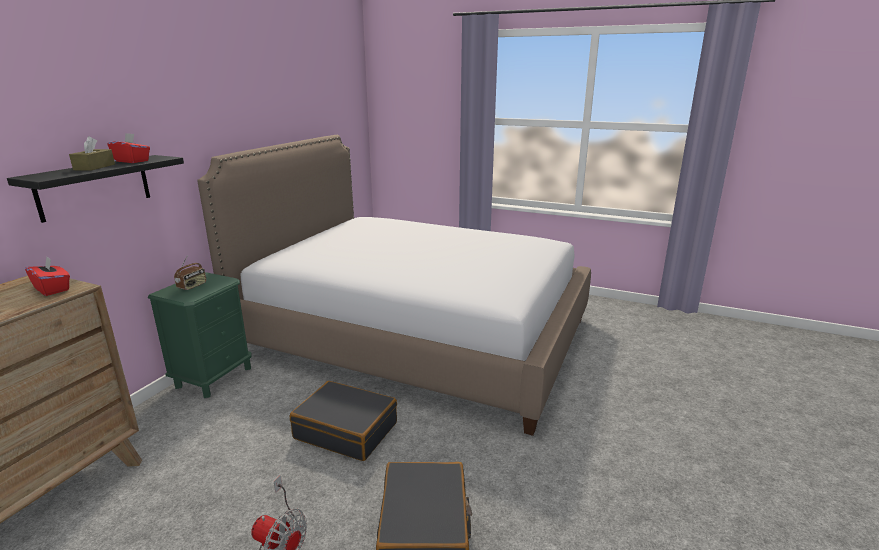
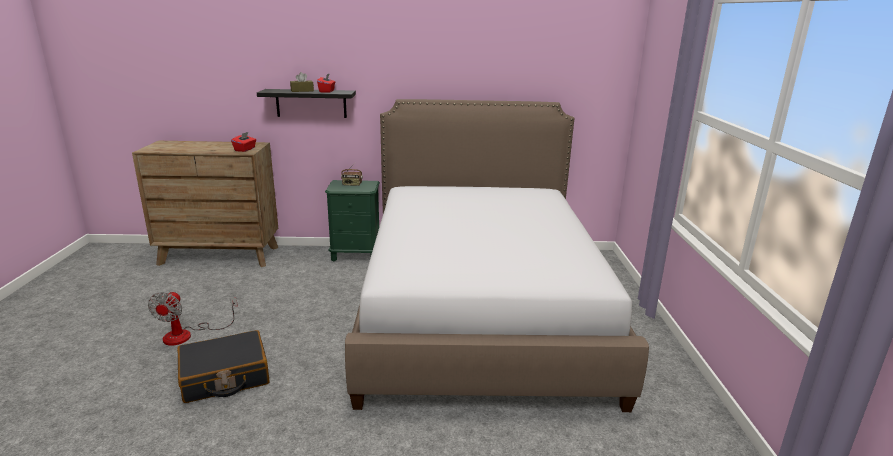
camera: 65 degrees right, 0 degrees up
black suitcase [290,381,397,461] -> none

